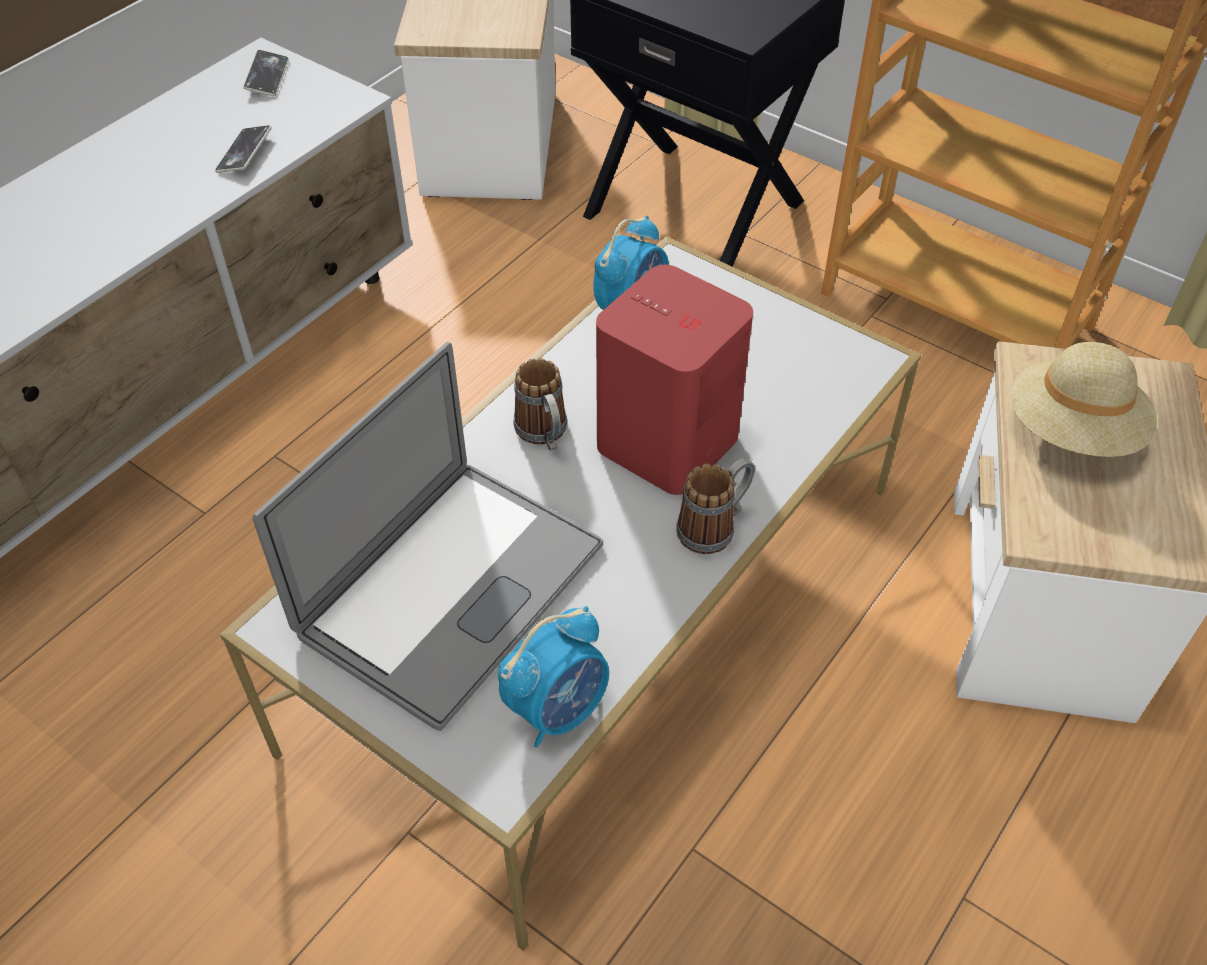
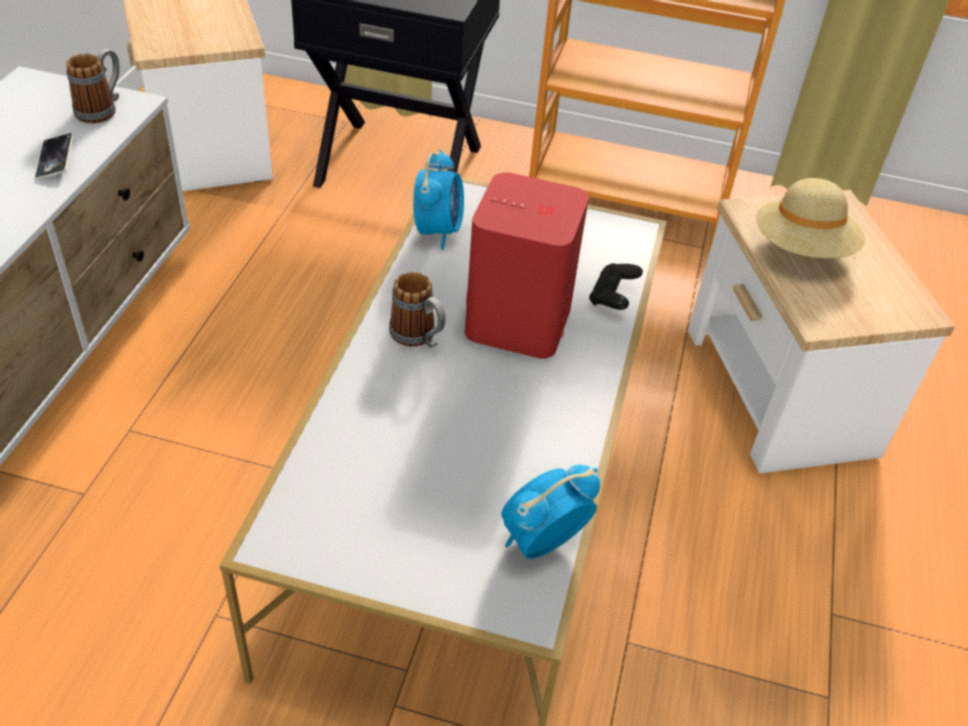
camera: 25 degrees left, 5 degrees down
phone [243,50,289,96] -> none
laptop [253,342,603,731] -> none
alarm clock [498,606,609,748] -> alarm clock turned 150 degrees counterclockwise [501,465,600,559]
mug [676,458,755,554] -> mug moved to [66,49,120,123]
none -> black game controller [589,263,643,310]

